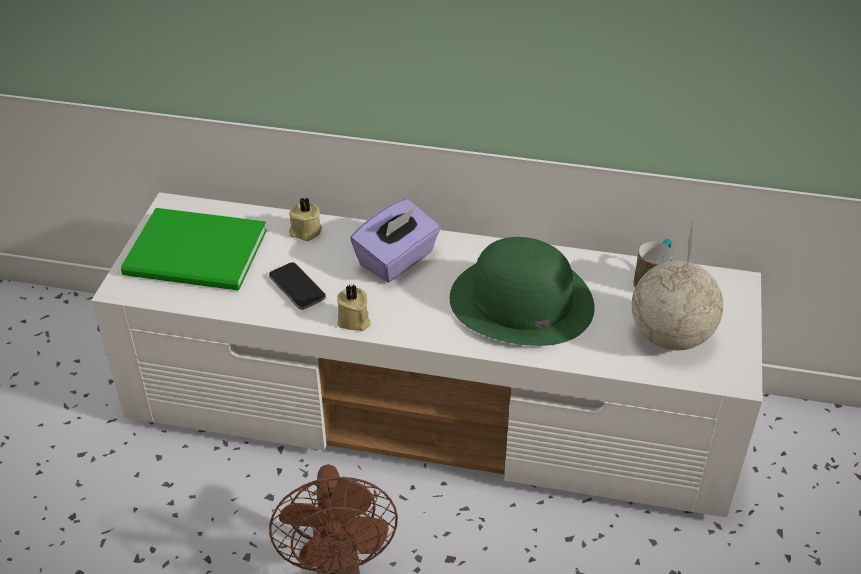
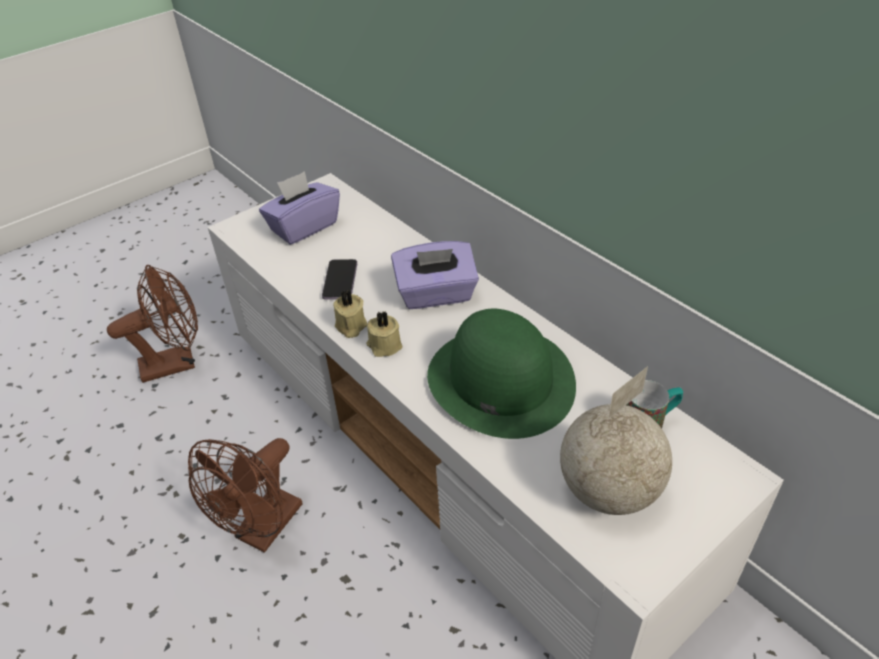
camera: 40 degrees right, 0 degrees up
green book [121,208,267,291] -> purple tissue box [259,171,340,245]
beige candle [289,198,322,241] -> beige candle moved to [366,311,402,357]
none -> brown fan [107,265,198,383]

